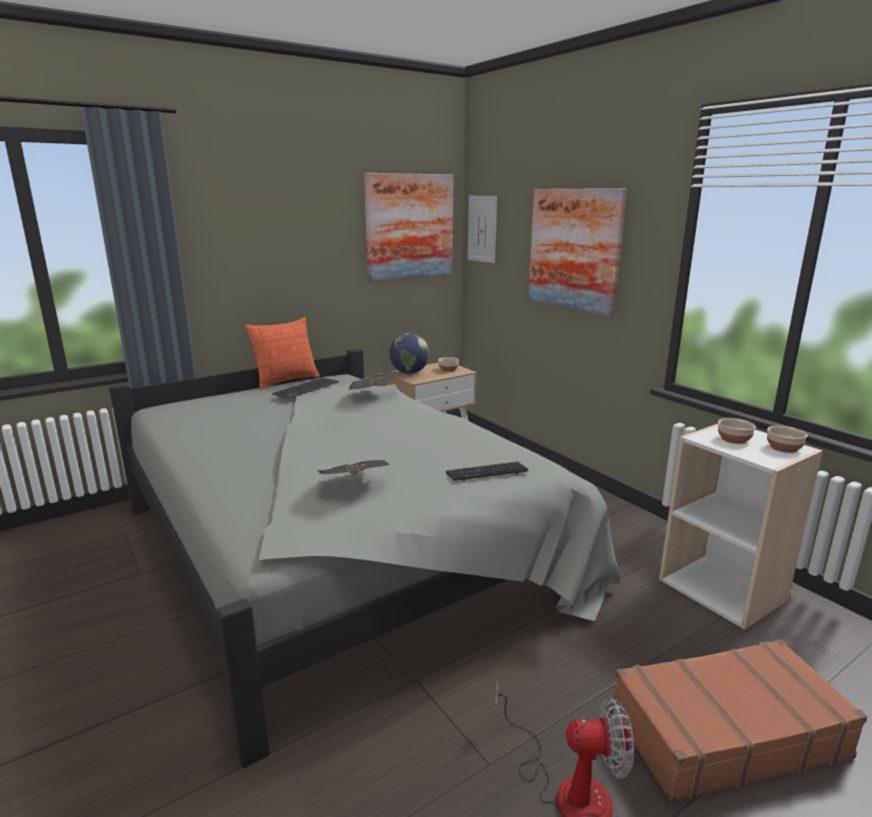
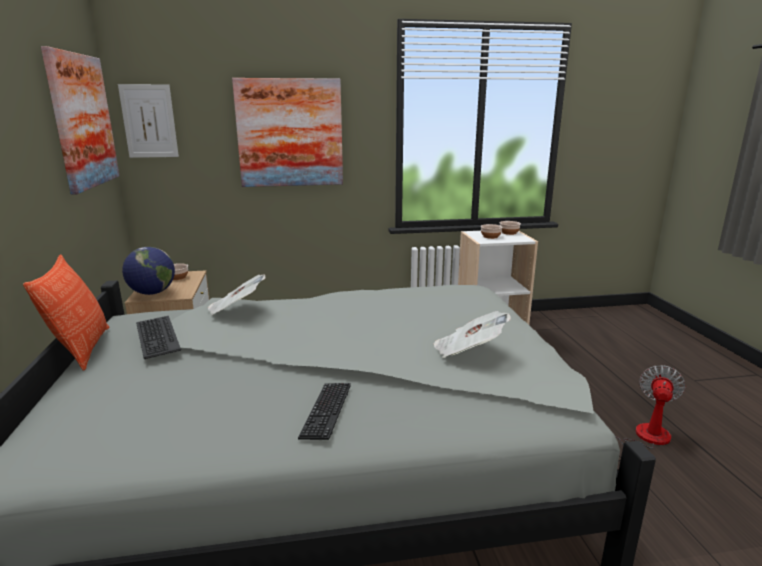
camera: 65 degrees left, 0 degrees up
keyboard [446,462,529,482] -> keyboard moved to [298,383,351,440]
brown suitcase [612,639,867,802] -> none

